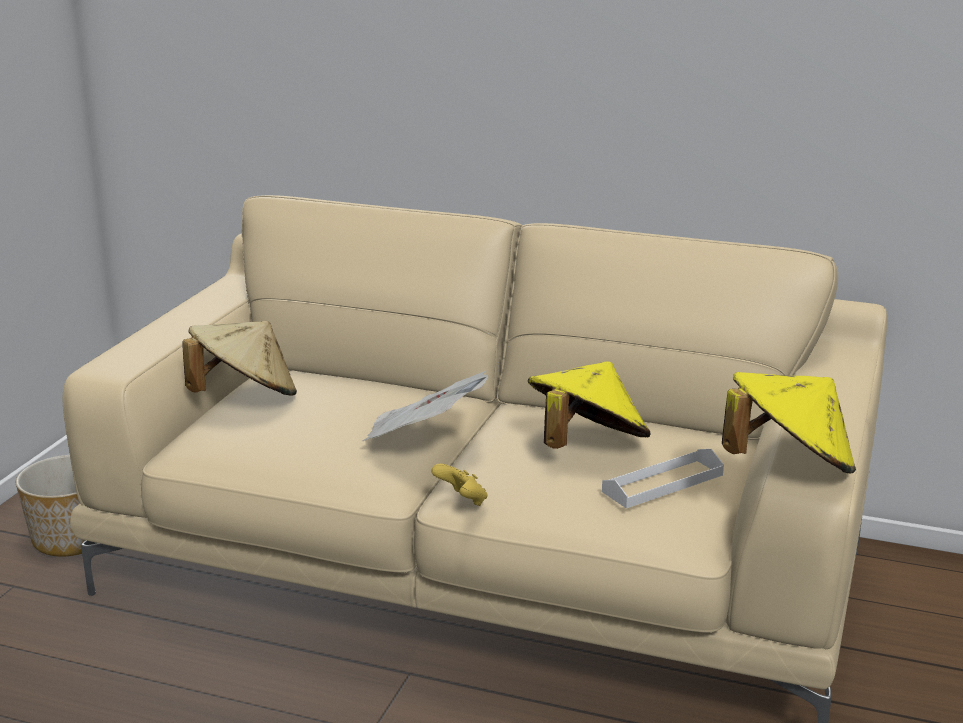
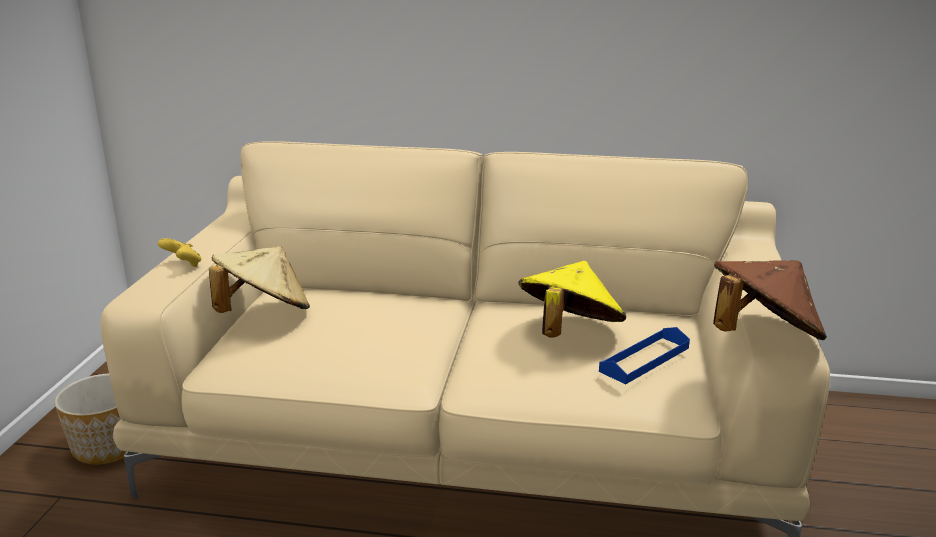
camera: 10 degrees left, 0 degrees up
newspaper [363,371,488,441] -> none
yellow game controller [431,464,487,506] -> yellow game controller moved to [158,238,202,267]
white tray [602,449,724,508] -> blue tray [599,327,690,384]
yellow hat [722,372,856,473] -> brown hat [713,260,827,340]

